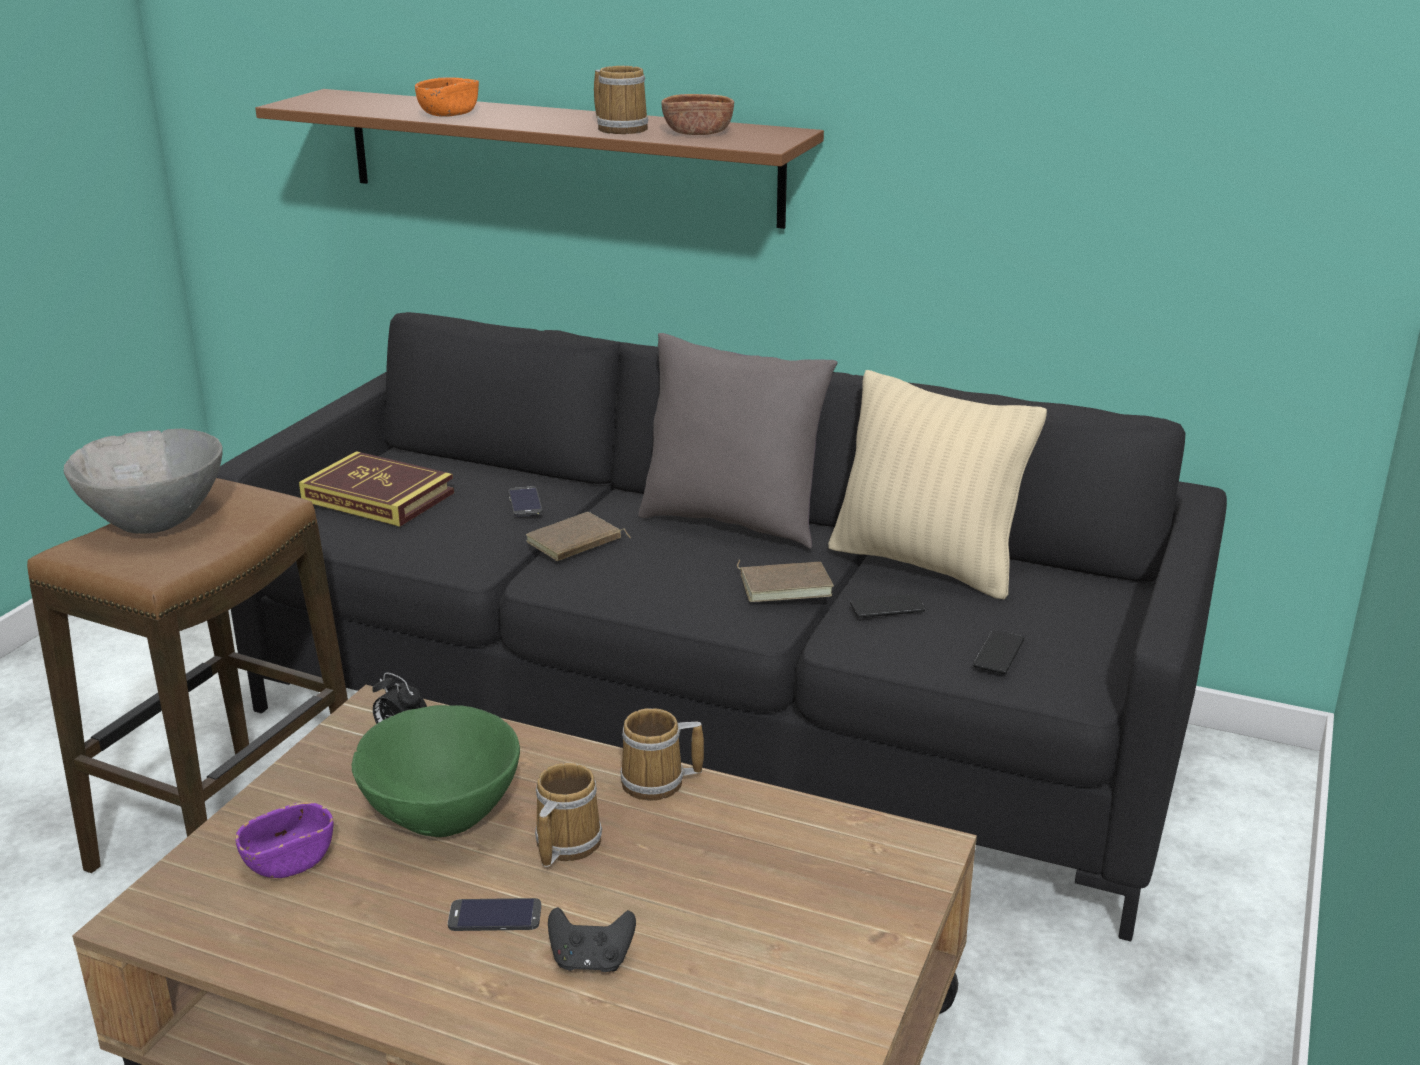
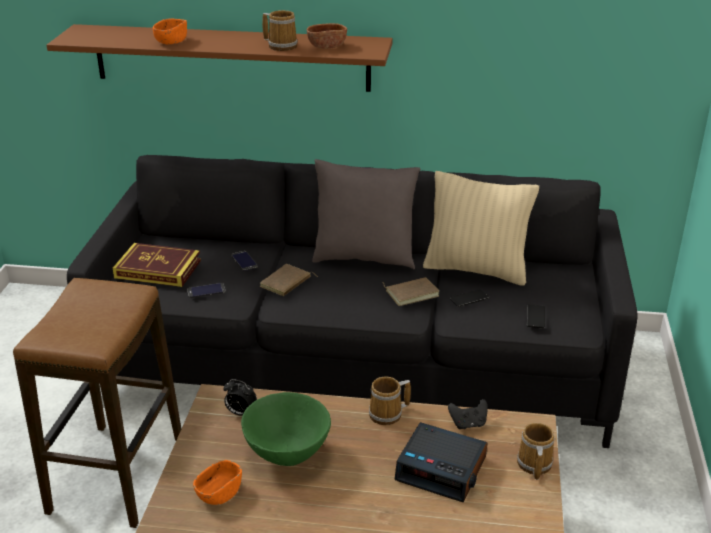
camera: 15 degrees left, 5 degrees up
grey bowl [64,429,223,534] -> none
purple bowl [235,802,333,878] -> orange bowl [193,460,242,505]
phone [447,898,541,931] -> phone moved to [187,283,226,298]
mug [535,763,602,867] -> mug moved to [517,423,555,480]
black game controller [548,907,636,972] -> black game controller moved to [448,399,488,429]
none -> alarm clock [394,422,487,502]

